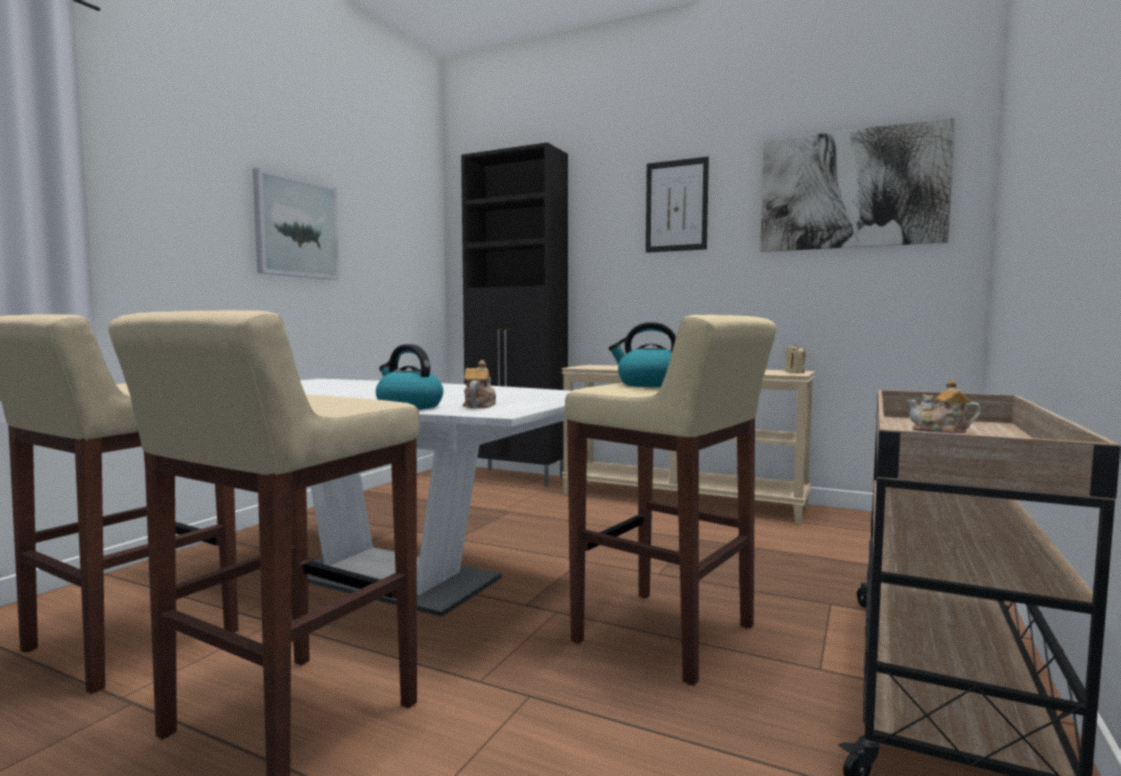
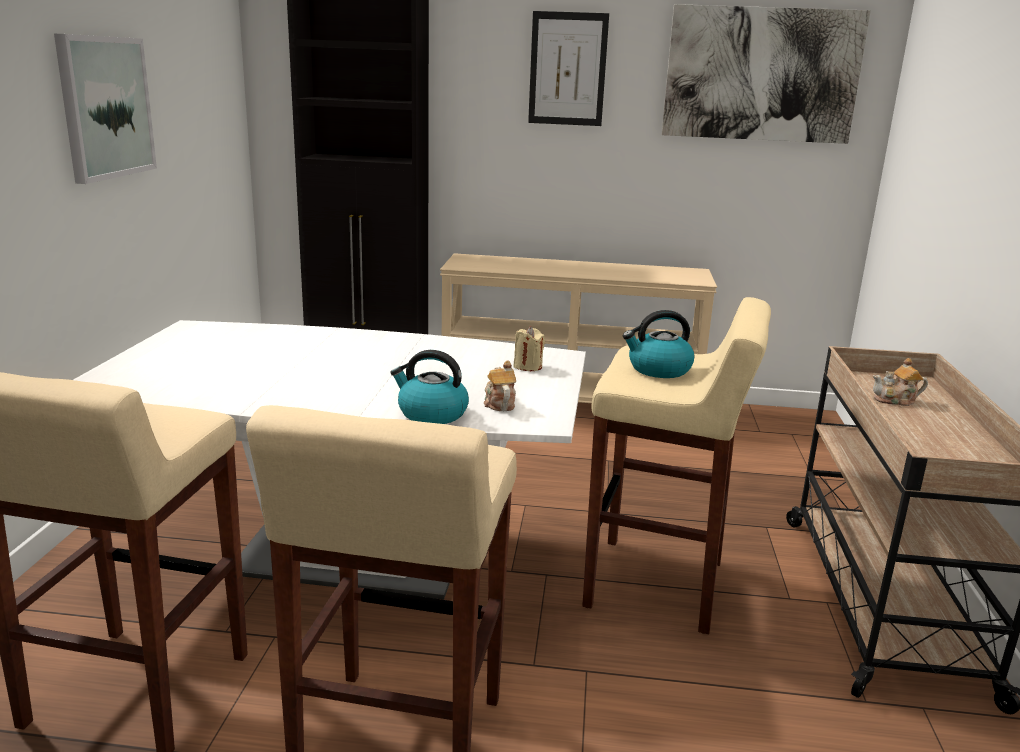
camera: 20 degrees left, 15 degrees up
beige candle [784,344,806,373] -> beige candle moved to [514,326,545,371]

